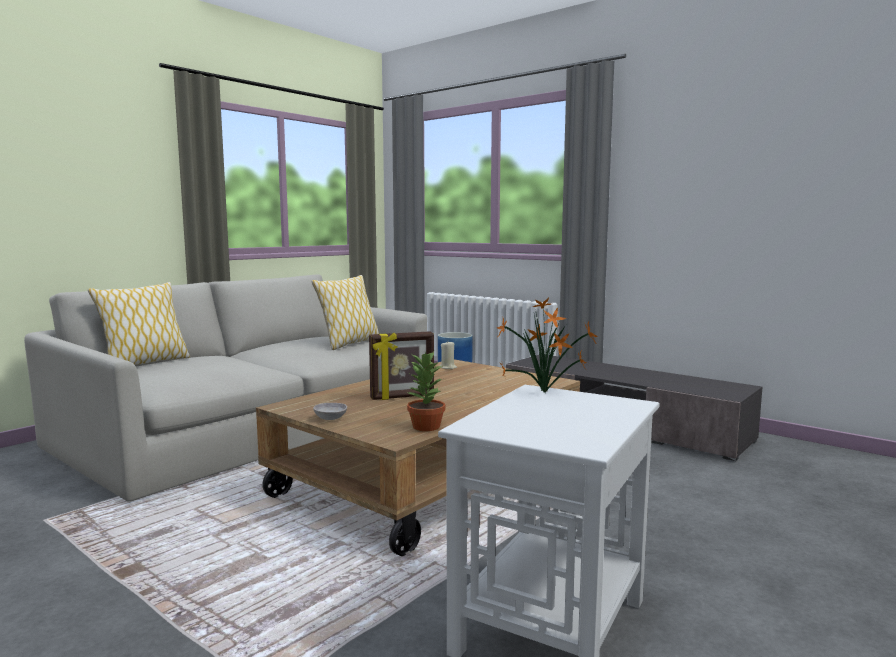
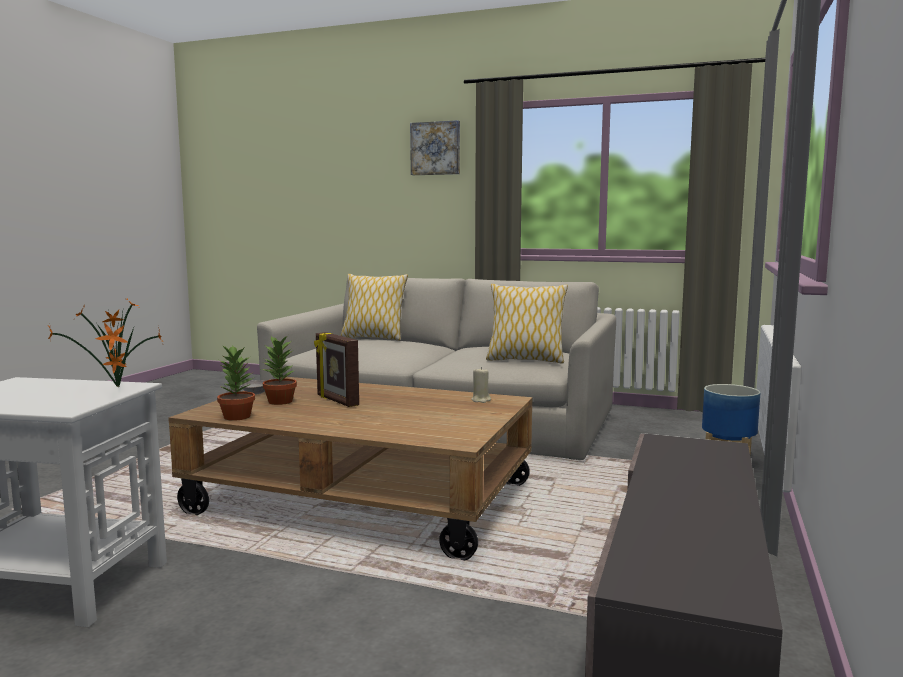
camera: 70 degrees right, 0 degrees up
none -> potted plant [261,335,297,405]
none -> picture [410,120,460,175]

